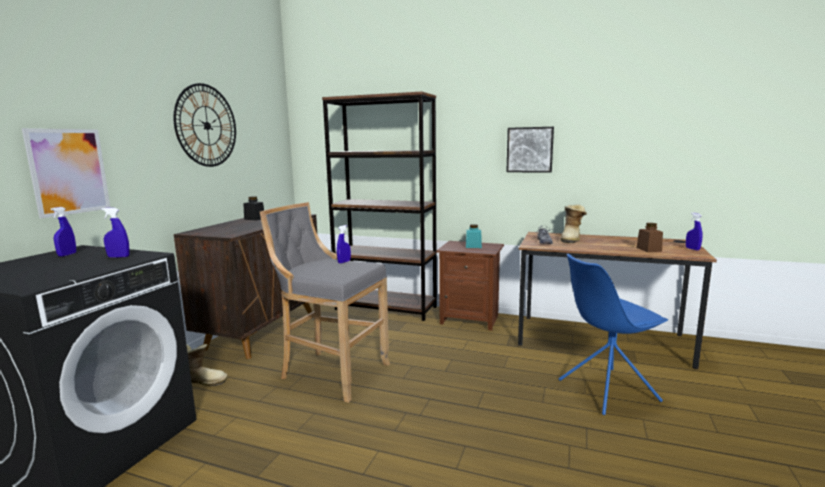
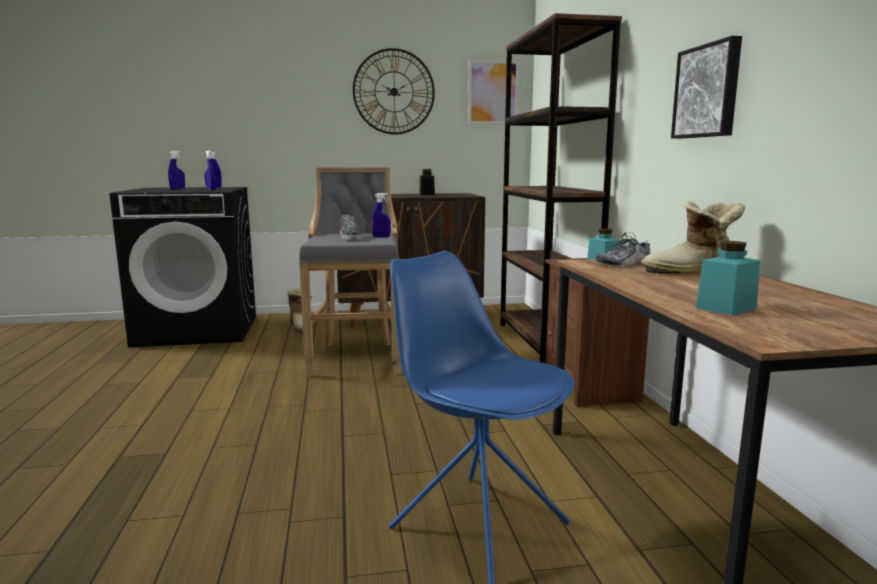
camera: 60 degrees right, 0 degrees up
picture [22,128,111,219] -> picture moved to [468,60,519,125]
brown jar [637,223,663,252] -> turquoise jar [696,241,760,316]
blue spray bottle [686,213,702,251] -> blue spray bottle moved to [168,151,185,189]
none -> shoe [340,215,362,241]

